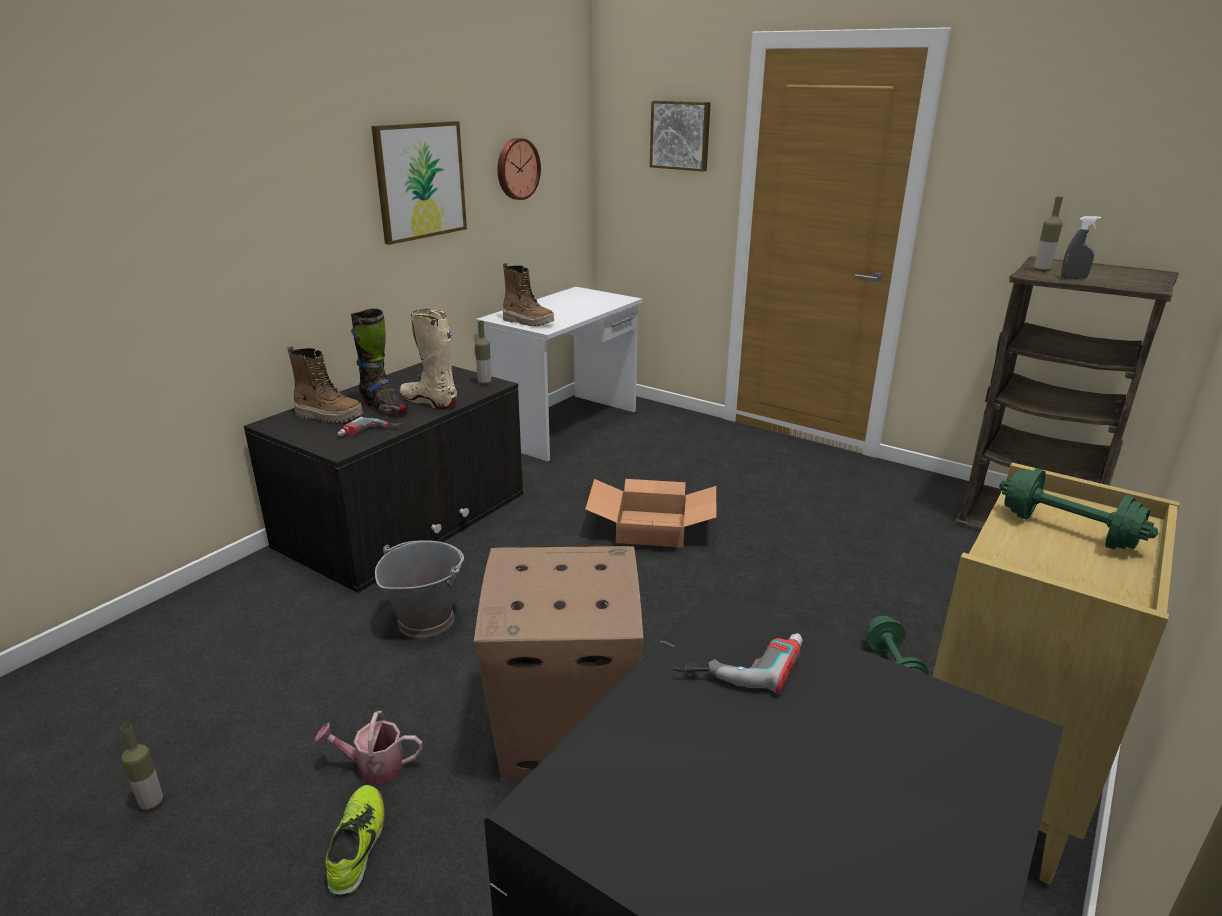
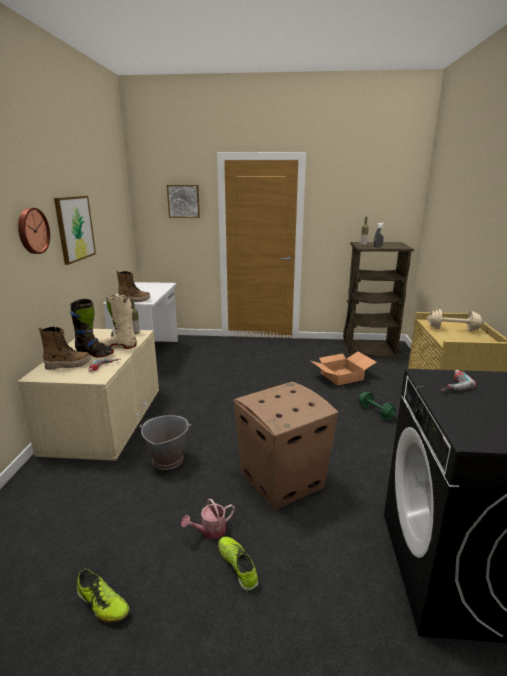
camera: 30 degrees left, 5 degrees down
bottle [120,723,163,811] -> shoe [77,568,129,622]
black cabinet [244,362,523,593] -> beige cabinet [17,329,159,461]
wall clock [497,138,541,200] -> wall clock moved to [18,208,50,254]
cardboard box [585,479,716,548] -> cardboard box moved to [311,351,376,386]
green dumbbell [999,469,1158,549] -> beige dumbbell [426,309,484,331]

